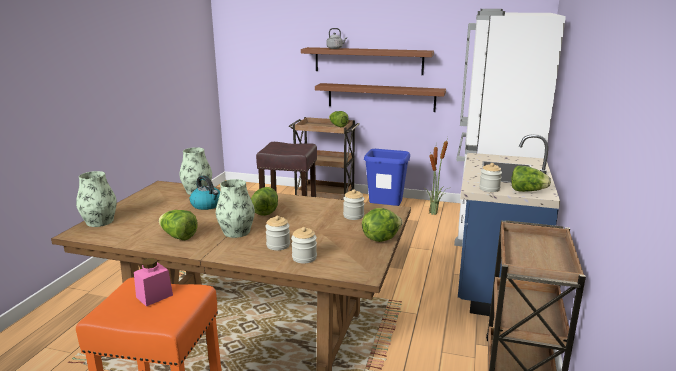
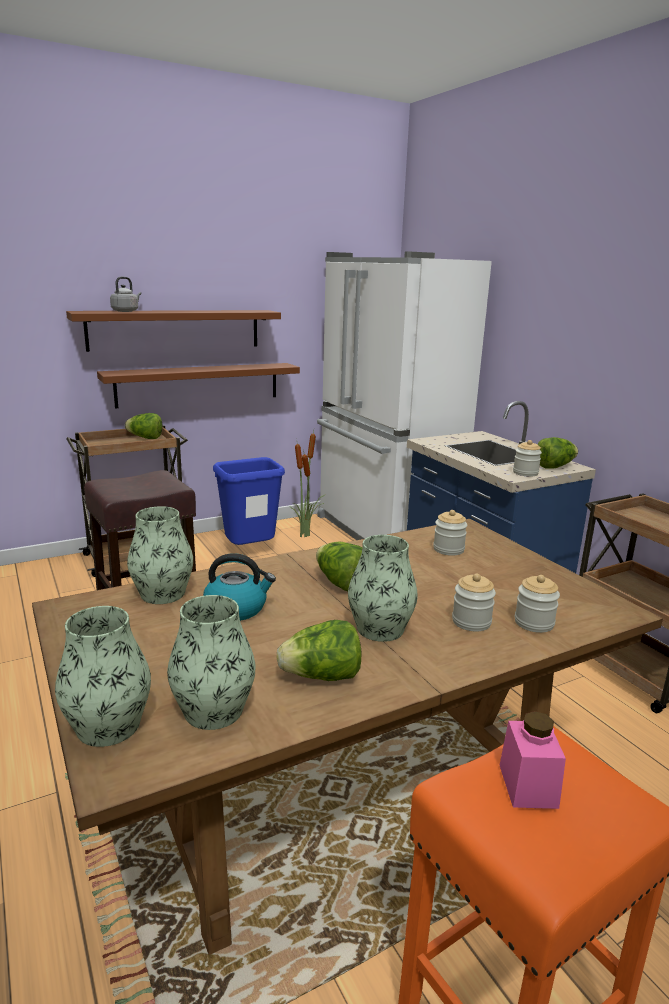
camera: 45 degrees left, 0 degrees up
lettuce [362,208,402,242] -> none
none -> vase [167,595,256,730]

